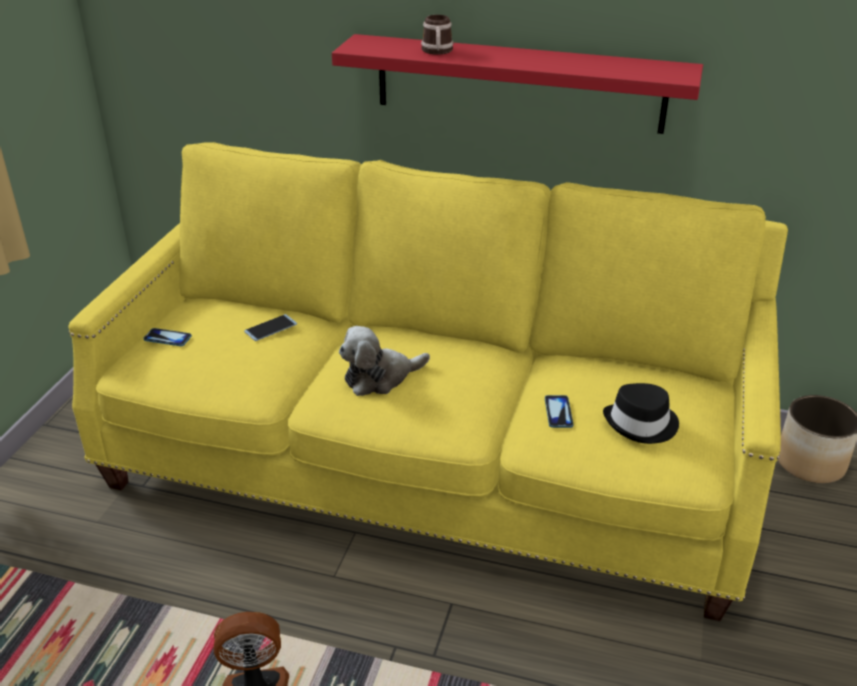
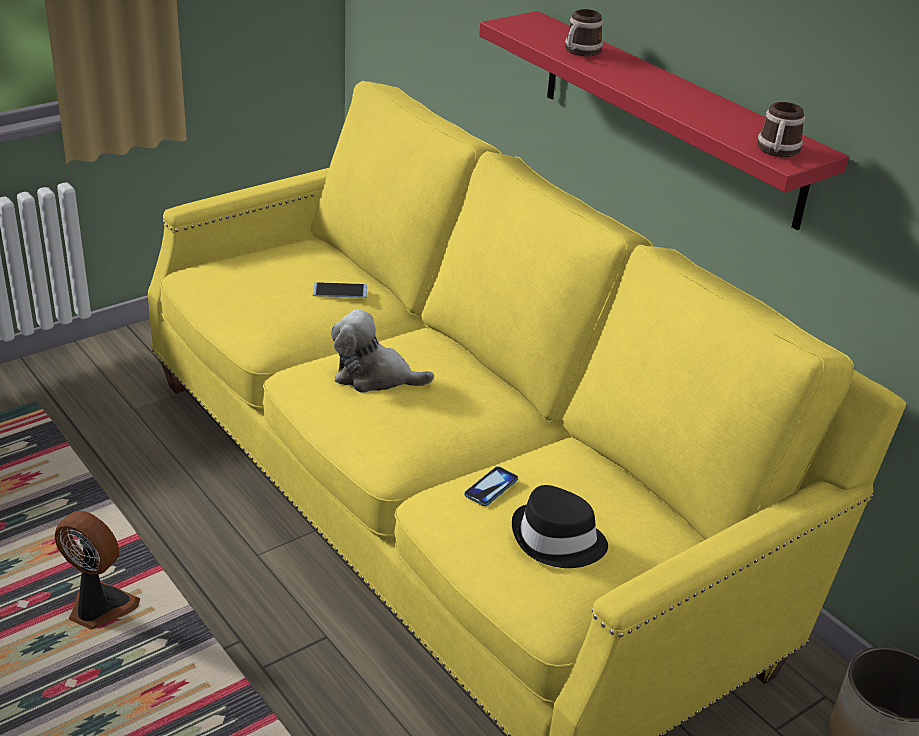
camera: 35 degrees right, 0 degrees up
phone [143,328,192,346] -> none
none -> mug [757,102,805,157]

